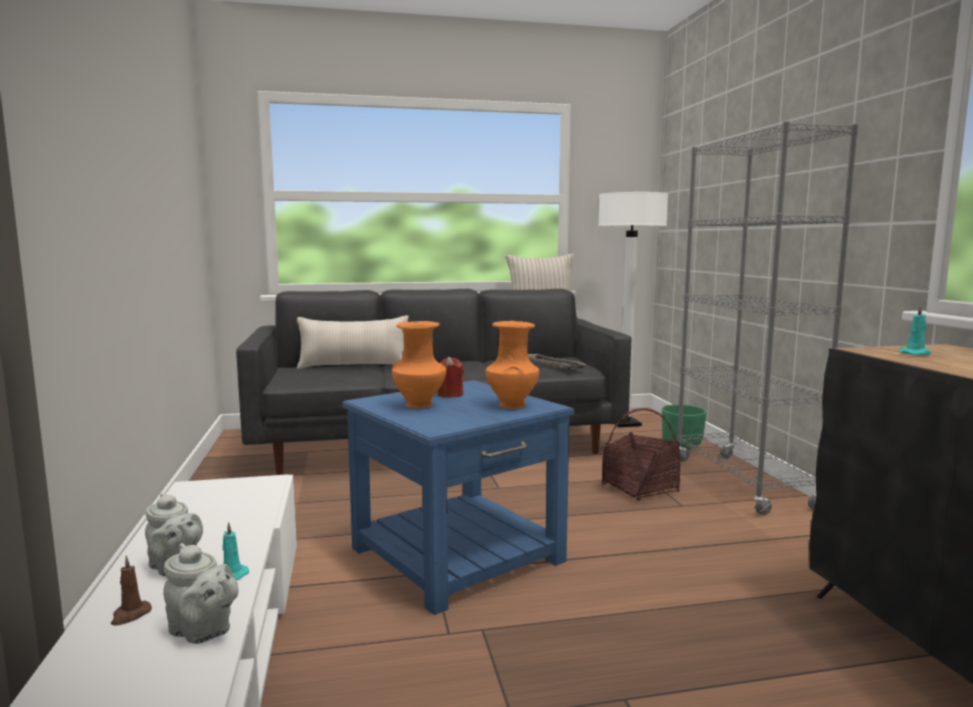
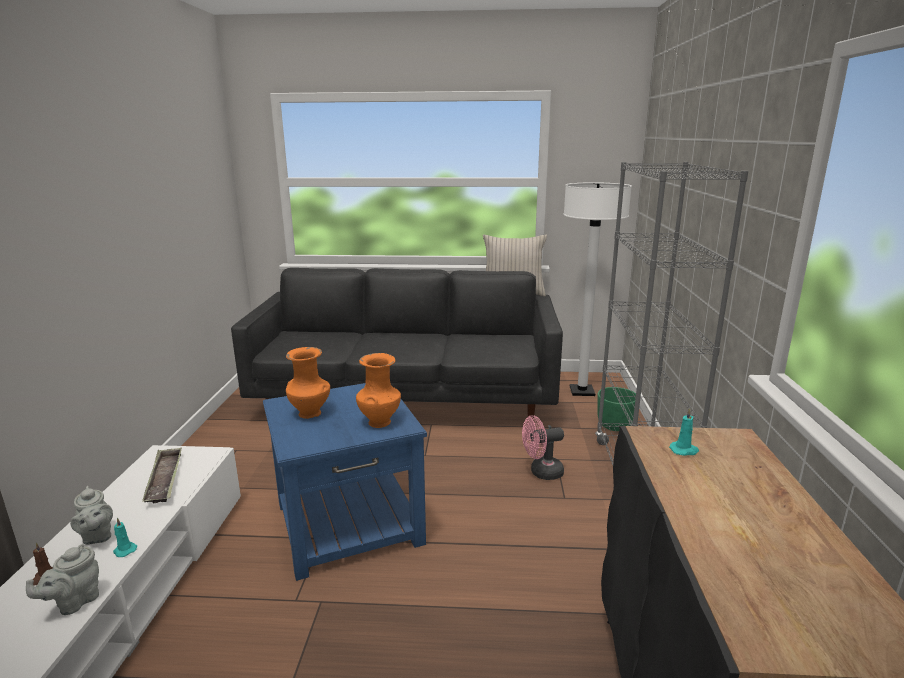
camera: 15 degrees right, 10 degrees up
grey teapot [163,543,239,644] -> grey teapot turned 75 degrees clockwise [26,544,99,615]
beige pillow [297,315,409,369] -> none
red candle [438,357,464,398] -> none
tray [528,354,587,369] -> tray moved to [142,447,182,503]
basket [602,408,680,501] -> pink fan [522,415,564,480]

